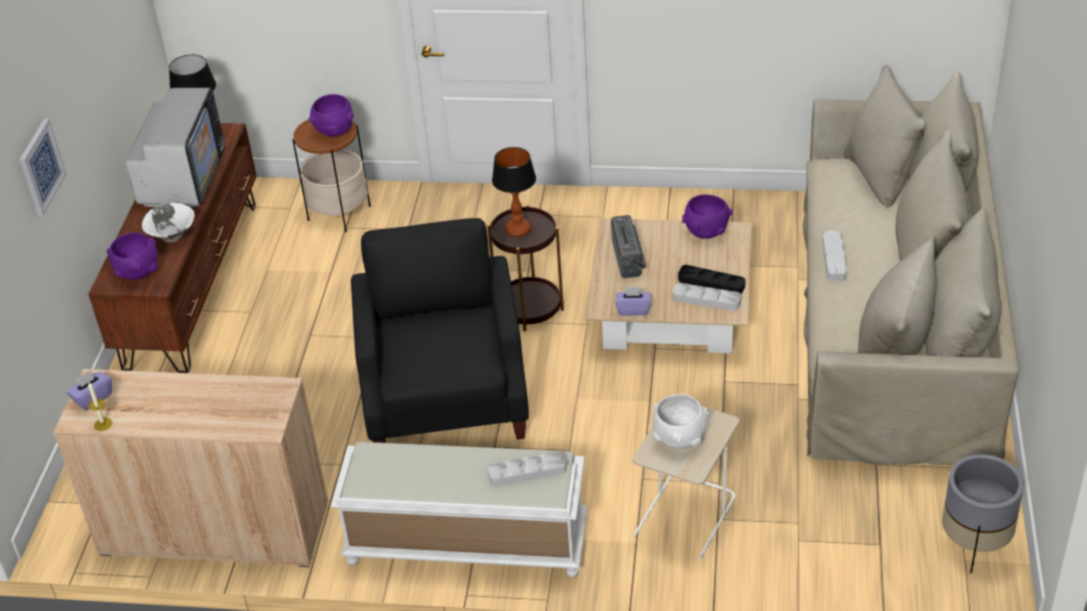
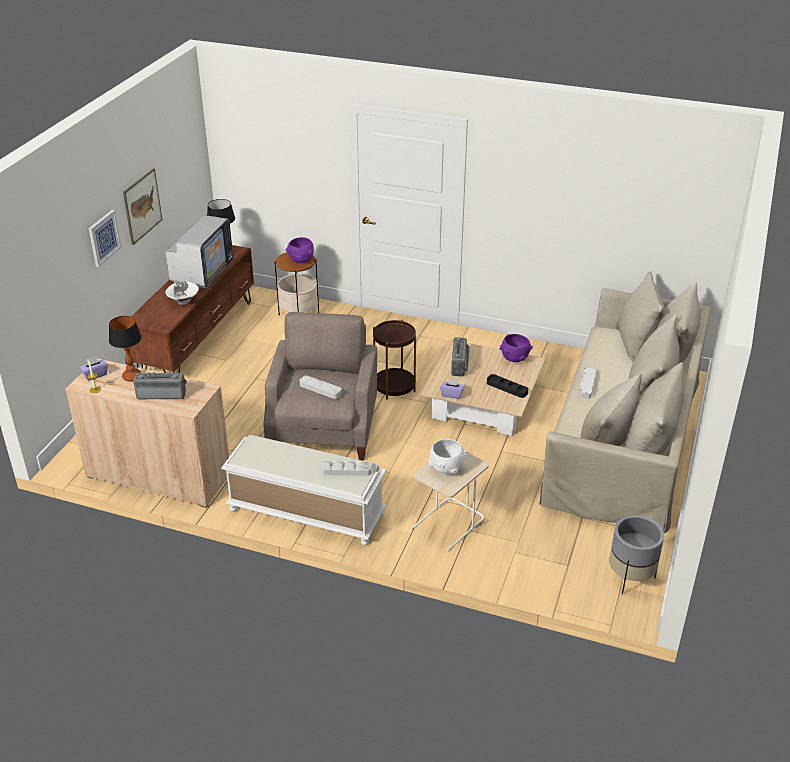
camera: 10 degrees right, 5 degrees down
purple bowl [107,233,158,280] -> none
black armchair [351,218,529,443] -> beige armchair [263,312,377,460]
table lamp [492,147,536,237] -> table lamp moved to [109,316,142,382]
grey tray [673,283,741,311] -> grey tray moved to [299,375,342,399]
none -> picture [123,168,162,245]
none -> radio [133,372,187,399]

